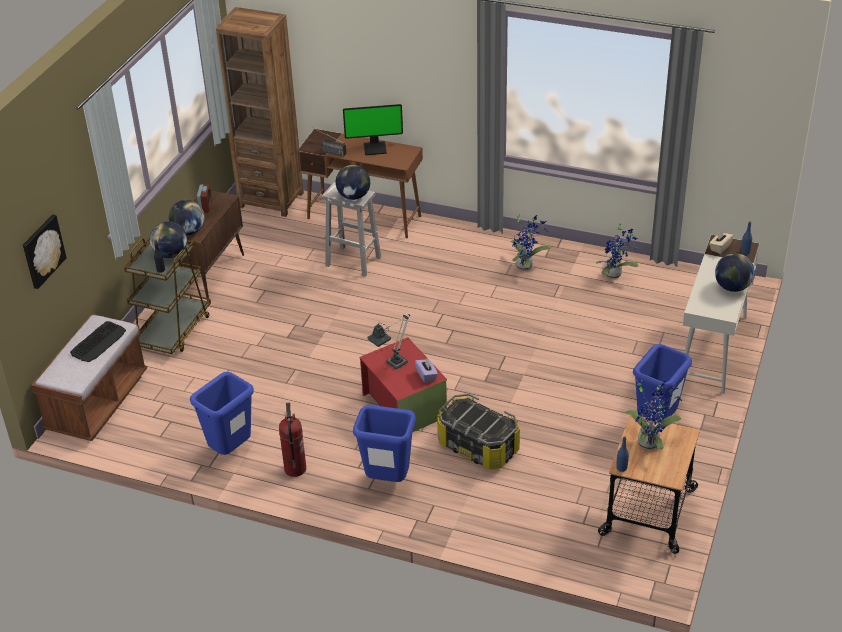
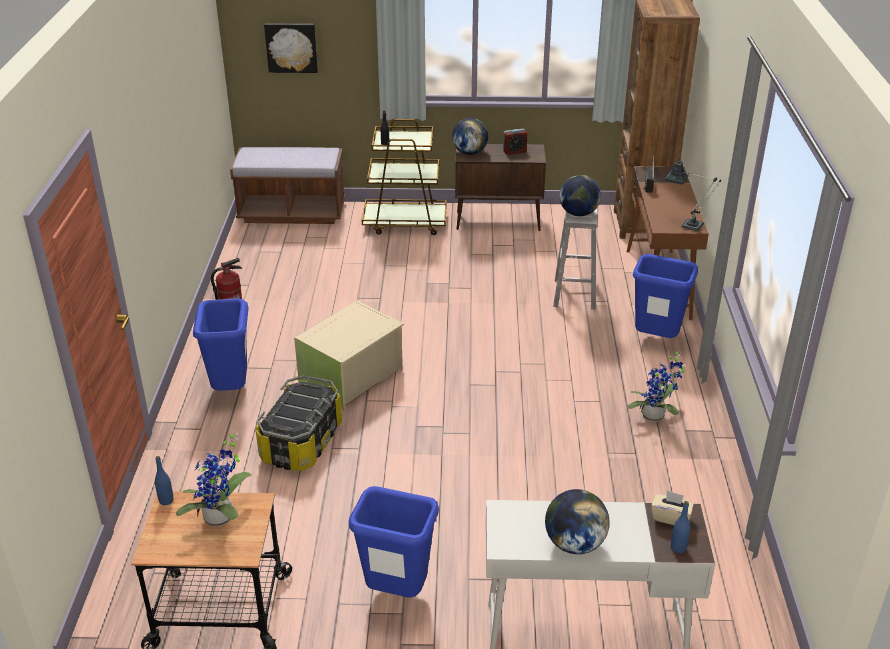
camera: 70 degrees right, 5 degrees down
keyboard [70,321,126,362] -> none
globe [150,221,187,258] -> none
blue trash can [190,372,254,455] -> blue trash can moved to [633,254,698,338]
monitor [343,104,403,155] -> none
red storage box [360,337,447,432] -> beige storage box [294,301,404,410]
table lamp [367,314,410,369] -> table lamp moved to [665,159,721,231]
purple tissue box [415,359,438,383] -> none
potted plant [596,221,639,279] -> none

